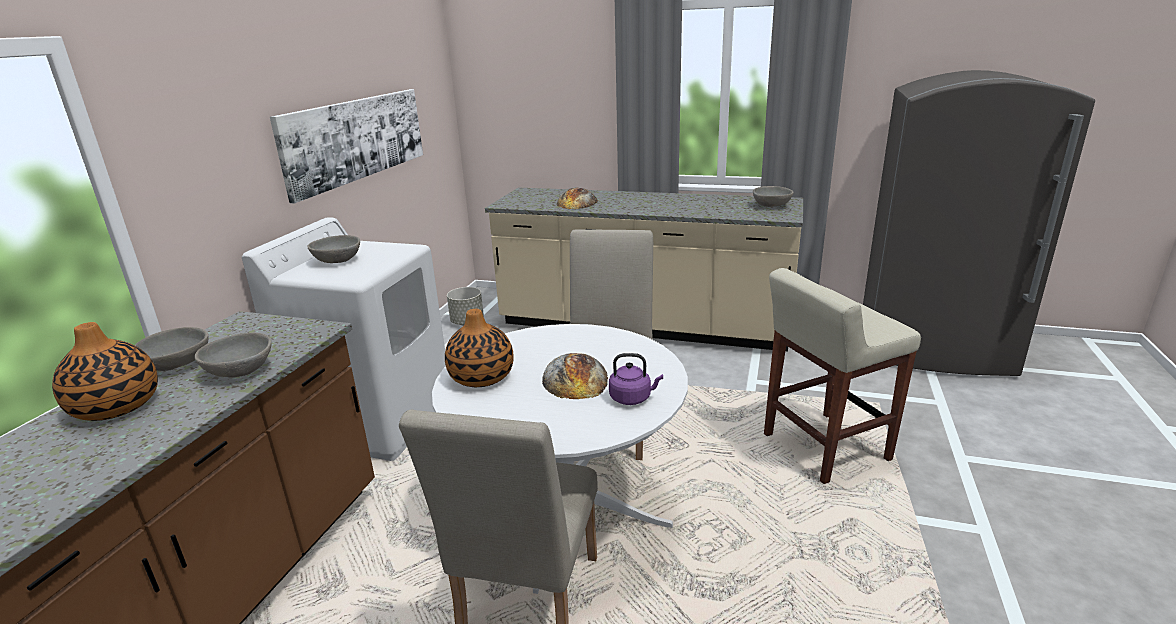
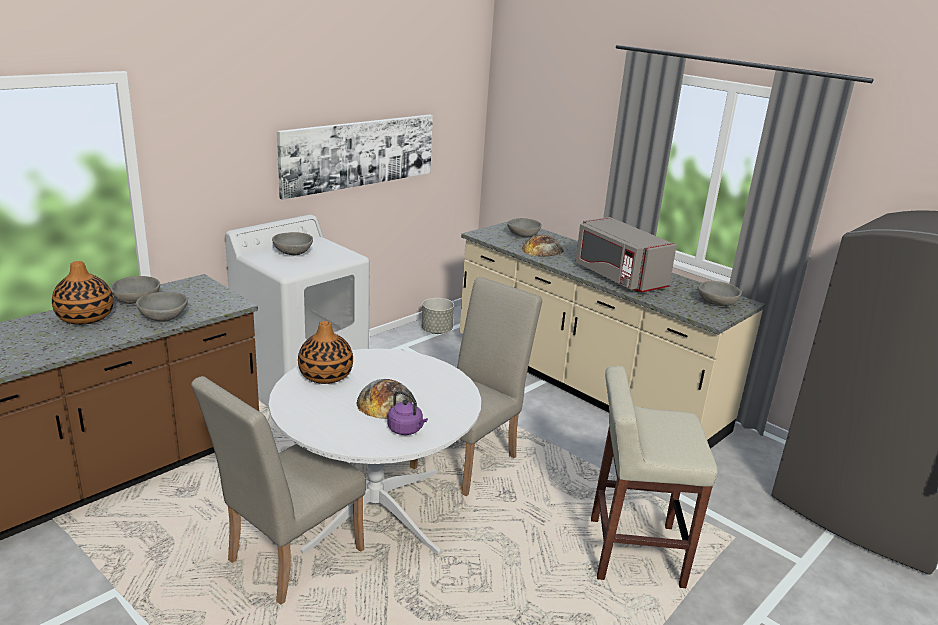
camera: 25 degrees right, 0 degrees up
none -> grey bowl [507,218,542,237]
none -> grey microwave [575,217,677,293]

